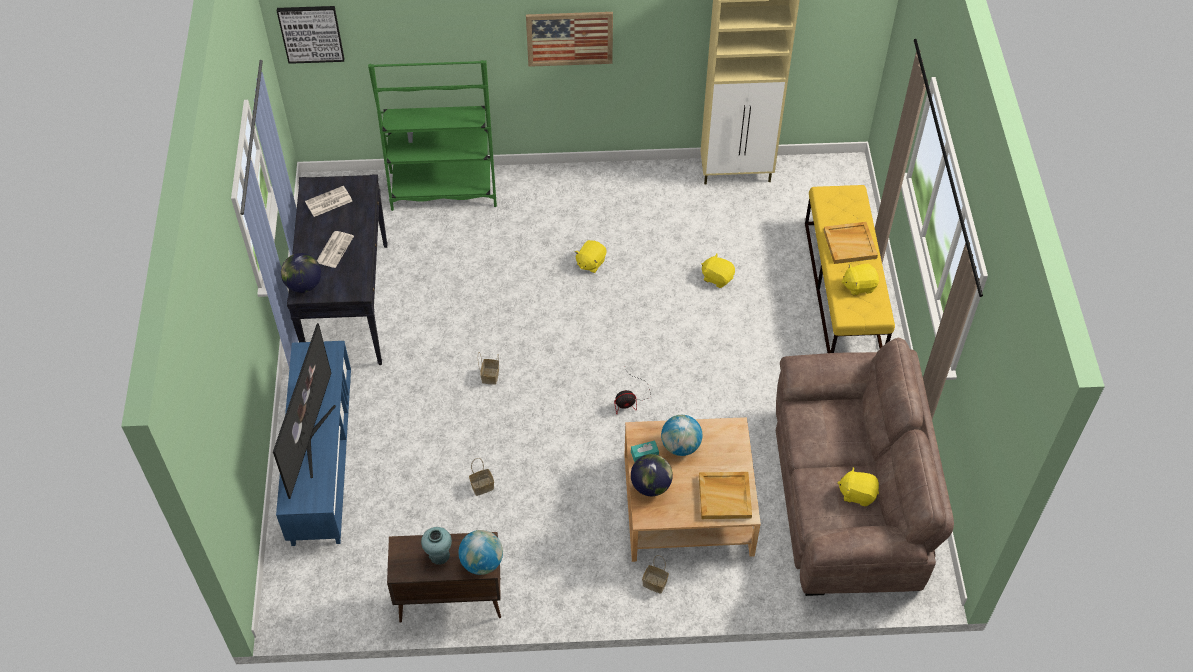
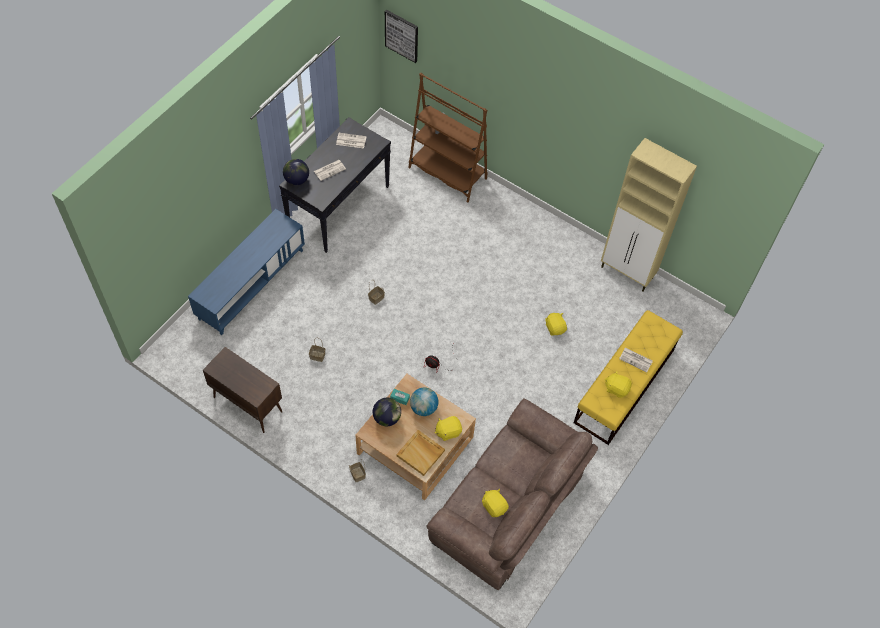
camera: 35 degrees right, 5 degrees up
television [273,323,336,499] -> none
green bookcase [368,60,497,211] -> brown bookcase [408,73,488,203]
turquoise vase [421,527,452,565] -> none
globe [459,530,503,575] -> none
picture [526,12,613,67] -> none
yellow plush toy [575,240,606,273] -> yellow plush toy moved to [435,416,462,441]
beige tray [823,222,878,264] -> newspaper [619,347,653,372]

